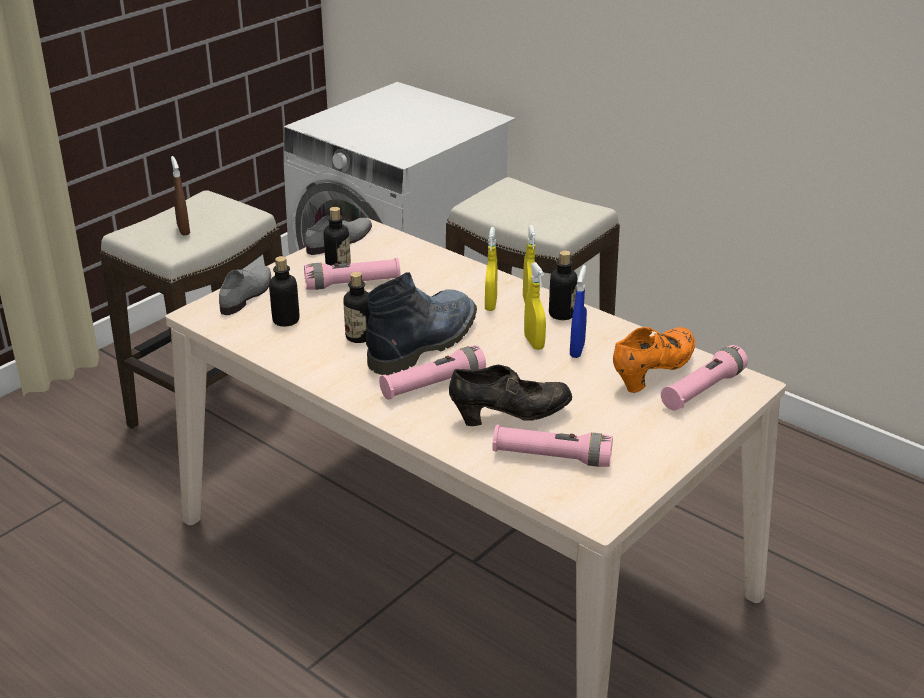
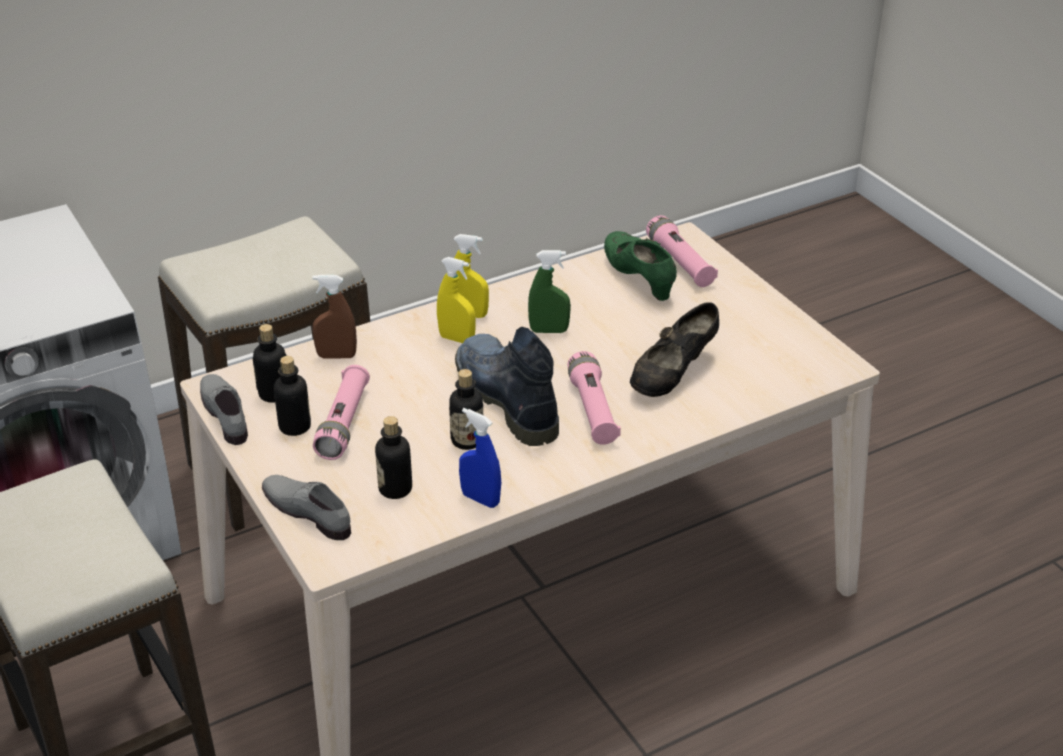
camera: 70 degrees left, 5 degrees up
brown spray bottle [171,156,190,235] -> brown spray bottle moved to [312,275,357,358]
black shoe [449,365,572,426] -> black shoe turned 150 degrees counterclockwise [630,302,719,397]
pink flashlight [492,424,613,467] -> none
yellow spray bottle [524,262,546,350] -> green spray bottle [528,250,571,333]
bottle [549,250,577,320] -> bottle moved to [253,324,287,403]
blue spray bottle [570,265,587,358] -> blue spray bottle moved to [459,408,501,508]
orange shoe [613,327,695,393] -> green shoe [604,231,677,301]

